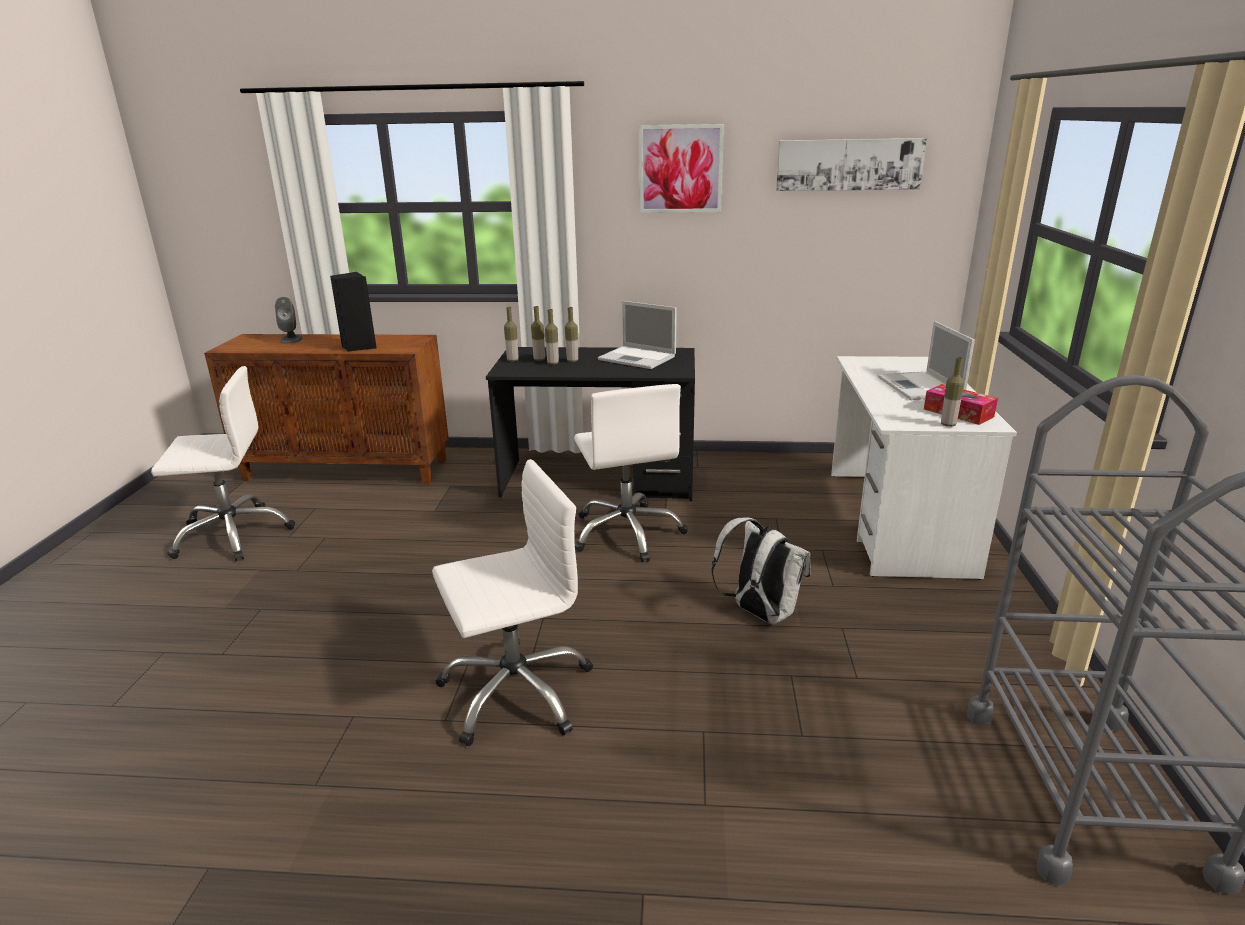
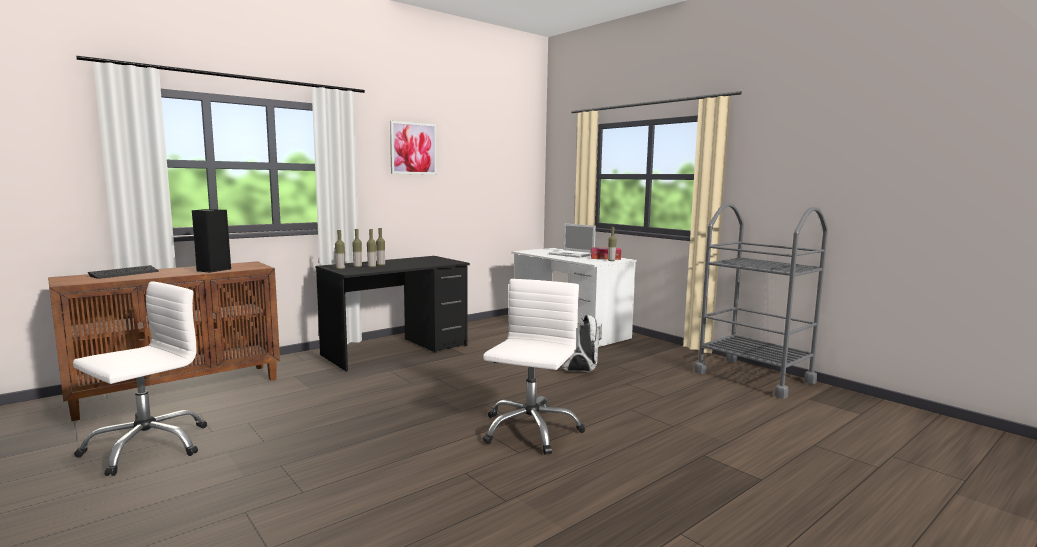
camera: 45 degrees left, 15 degrees down
grey speaker [275,297,302,344] -> keyboard [88,265,159,279]
white office chair [574,384,688,562] -> none
laptop [598,301,677,369] -> none
picture [776,138,927,191] -> none

